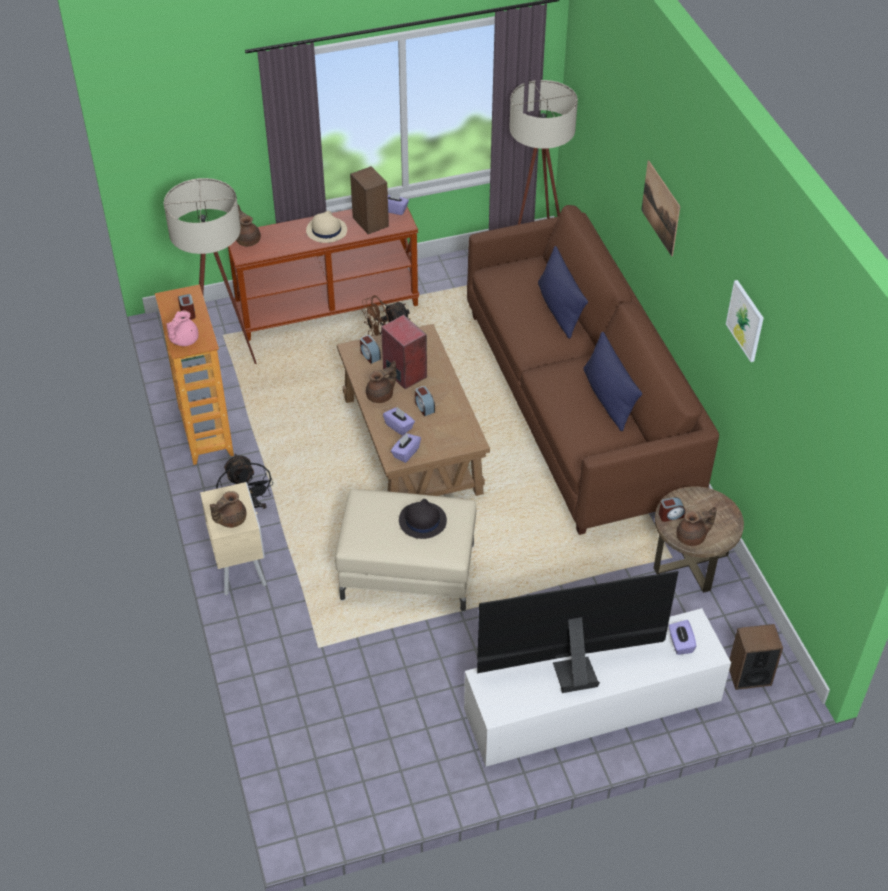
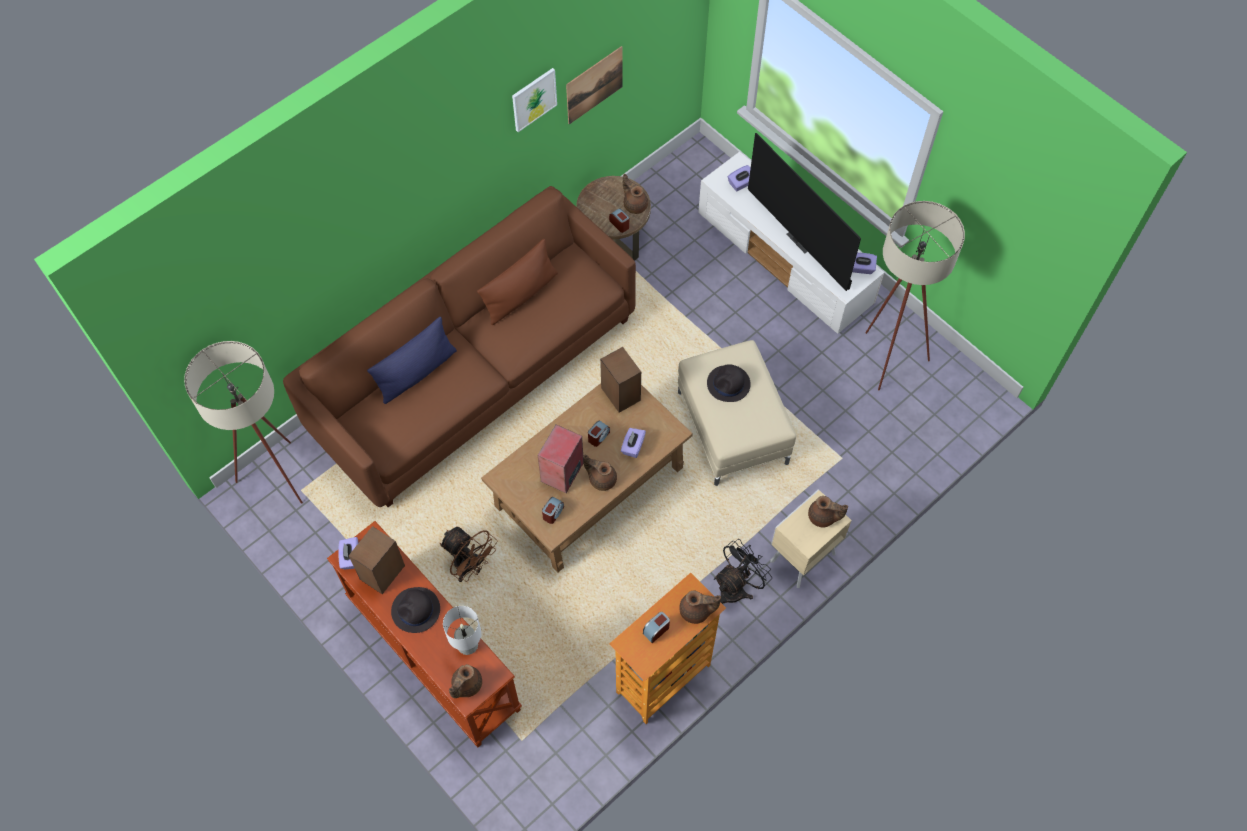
camera: 115 degrees left, 15 degrees up
beige floor lamp [164,178,257,364] -> beige floor lamp moved to [865,201,965,390]
pink teapot [166,310,199,346] -> brown teapot [679,590,721,624]
beige hat [306,211,347,243] -> black hat [391,587,440,633]
purple tissue box [391,433,421,463] -> purple tissue box moved to [852,252,877,274]
blue pillow [583,332,642,431] -> brown pillow [477,239,558,325]
picture [641,161,680,257] -> picture moved to [566,46,623,124]
speaker [729,624,783,690] -> speaker moved to [600,347,641,413]
none -> white table lamp [443,606,482,655]

